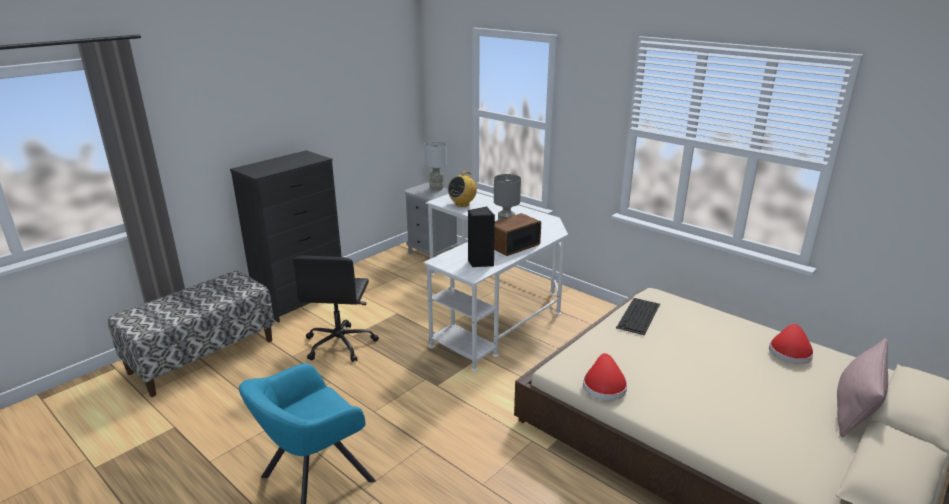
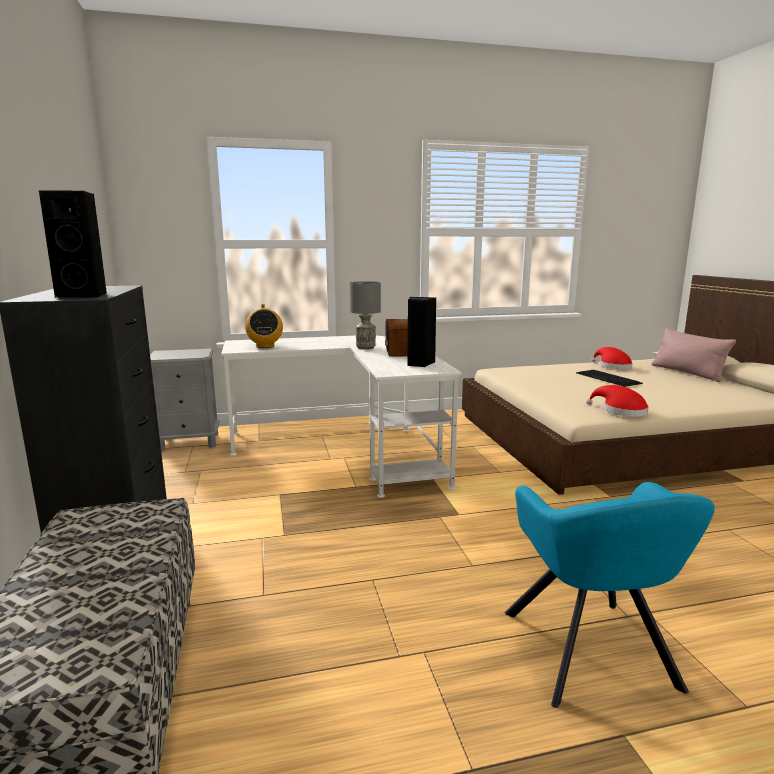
camera: 55 degrees left, 10 degrees down
black office chair [293,256,379,362] -> none
grey table lamp [424,141,447,191] -> none
keyboard [616,298,660,335] -> keyboard moved to [576,370,643,387]
none -> black speaker [39,190,107,298]

